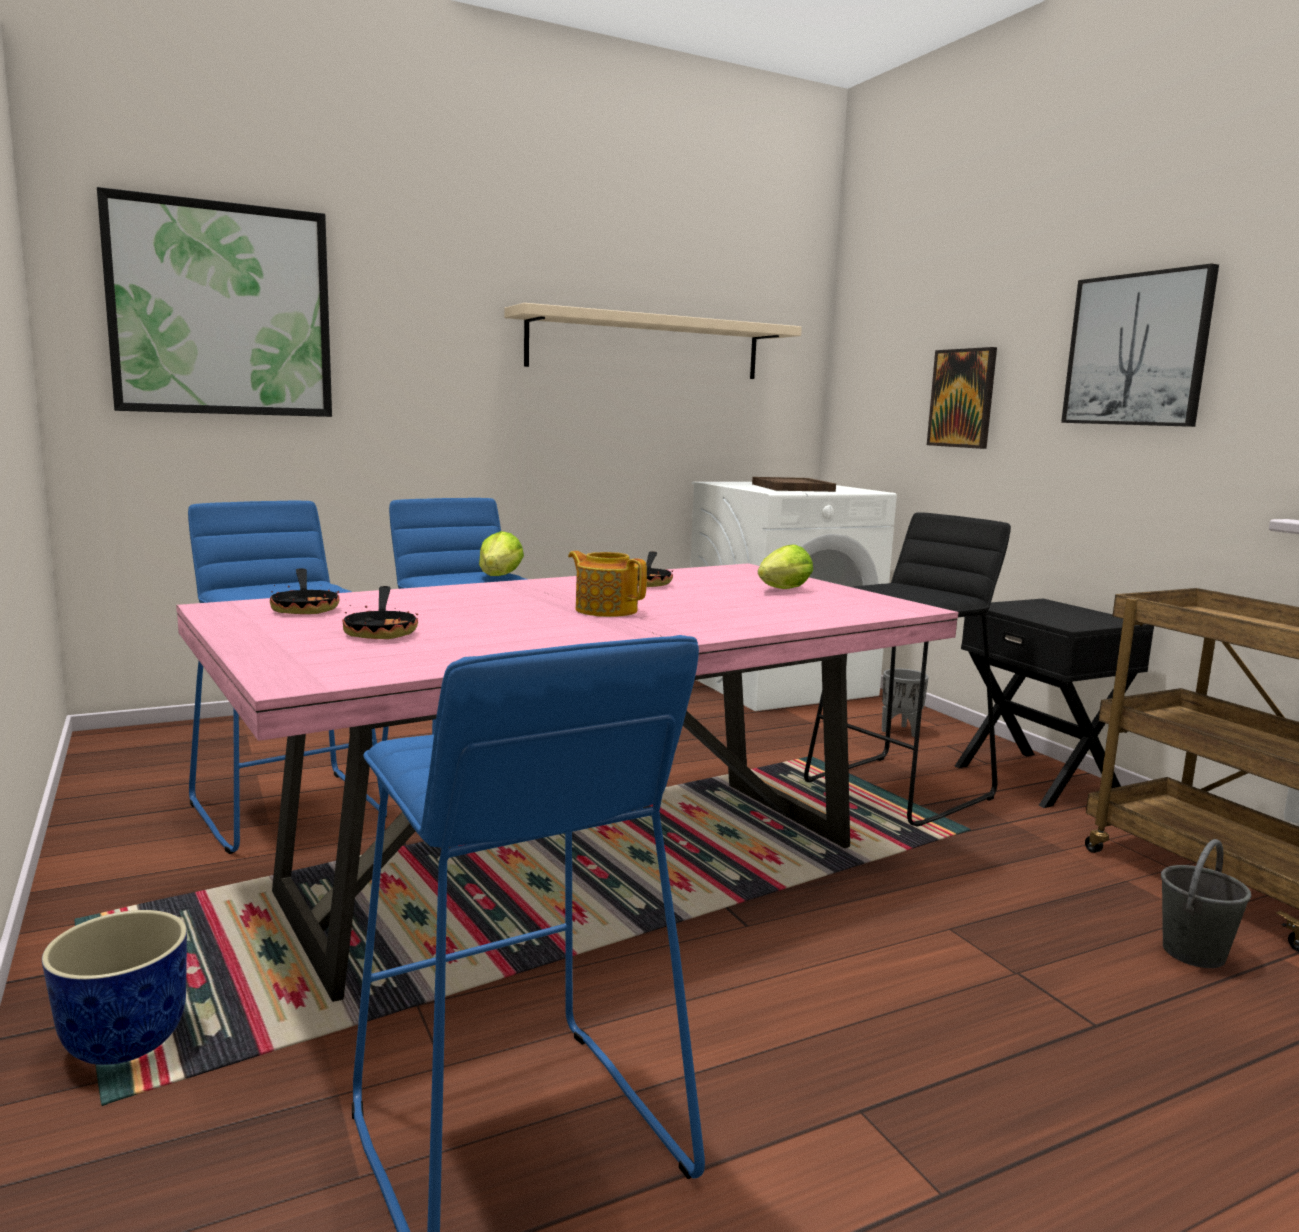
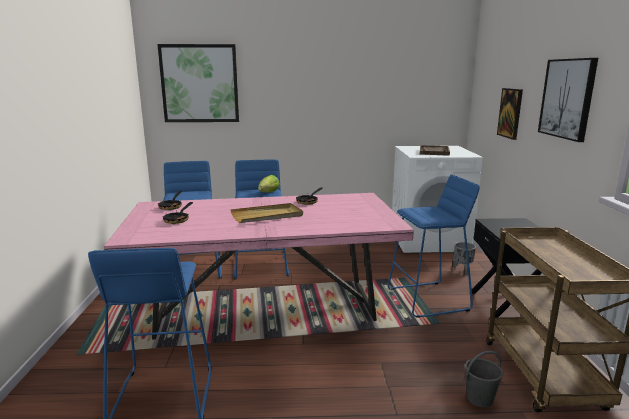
camera: 25 degrees right, 5 degrees up
planter [42,910,187,1065] -> none
beige shelf [504,303,802,379] -> none
teapot [568,551,647,617] -> beige tray [230,203,303,223]
lettuce [758,545,813,589] -> none
black stool [804,512,1011,826] -> blue stool [388,175,480,318]

